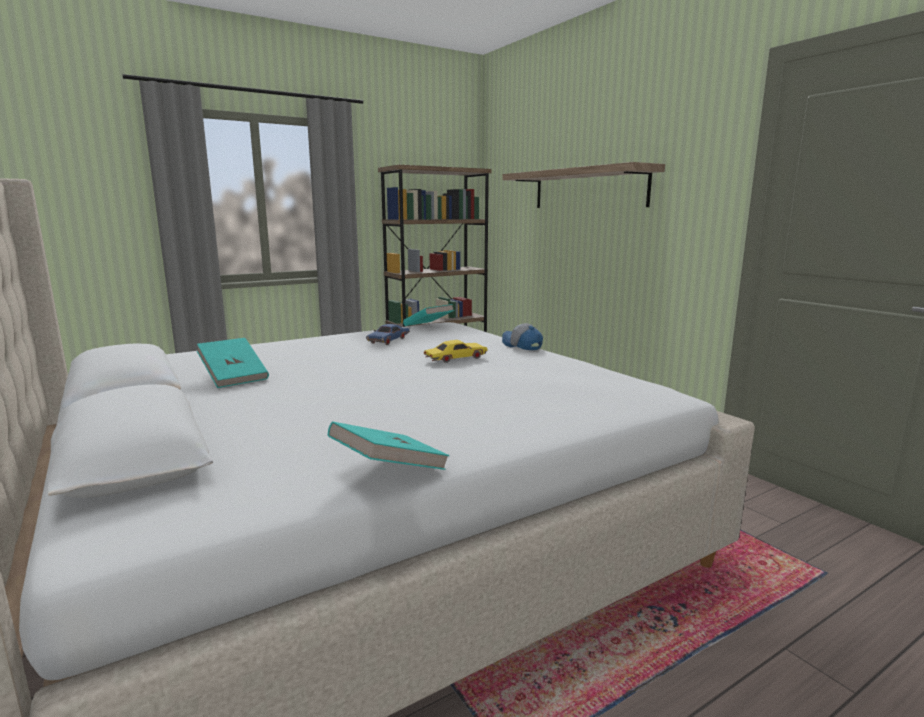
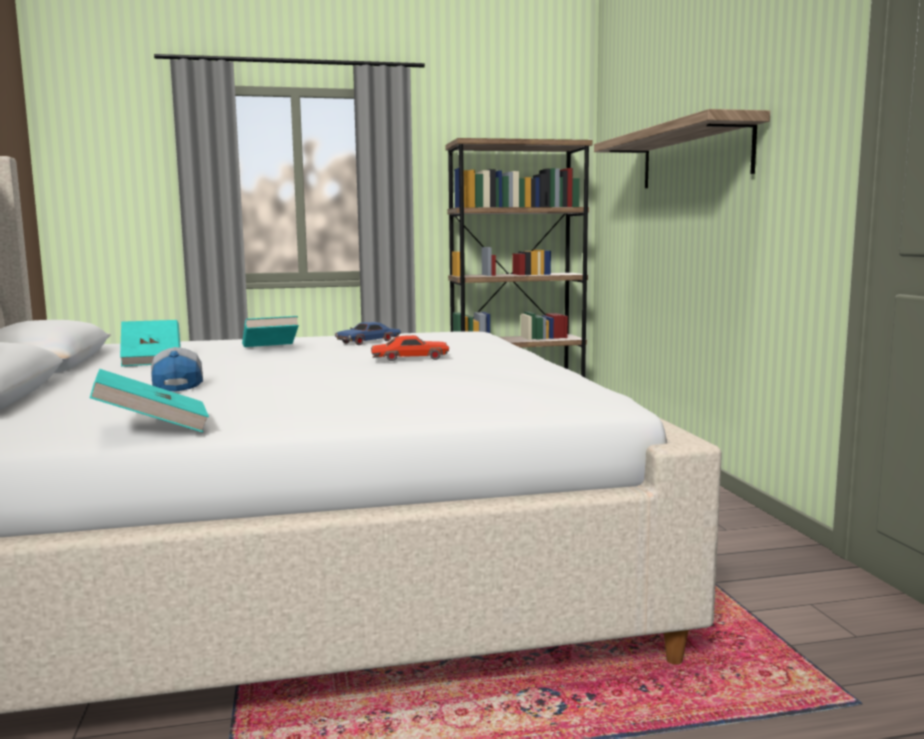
camera: 20 degrees right, 5 degrees down
turquoise book [403,304,454,326] -> turquoise book moved to [242,316,299,347]
yellow toy car [424,340,488,363] -> red toy car [371,335,449,361]
cap [502,323,543,350] -> cap moved to [151,347,203,392]

